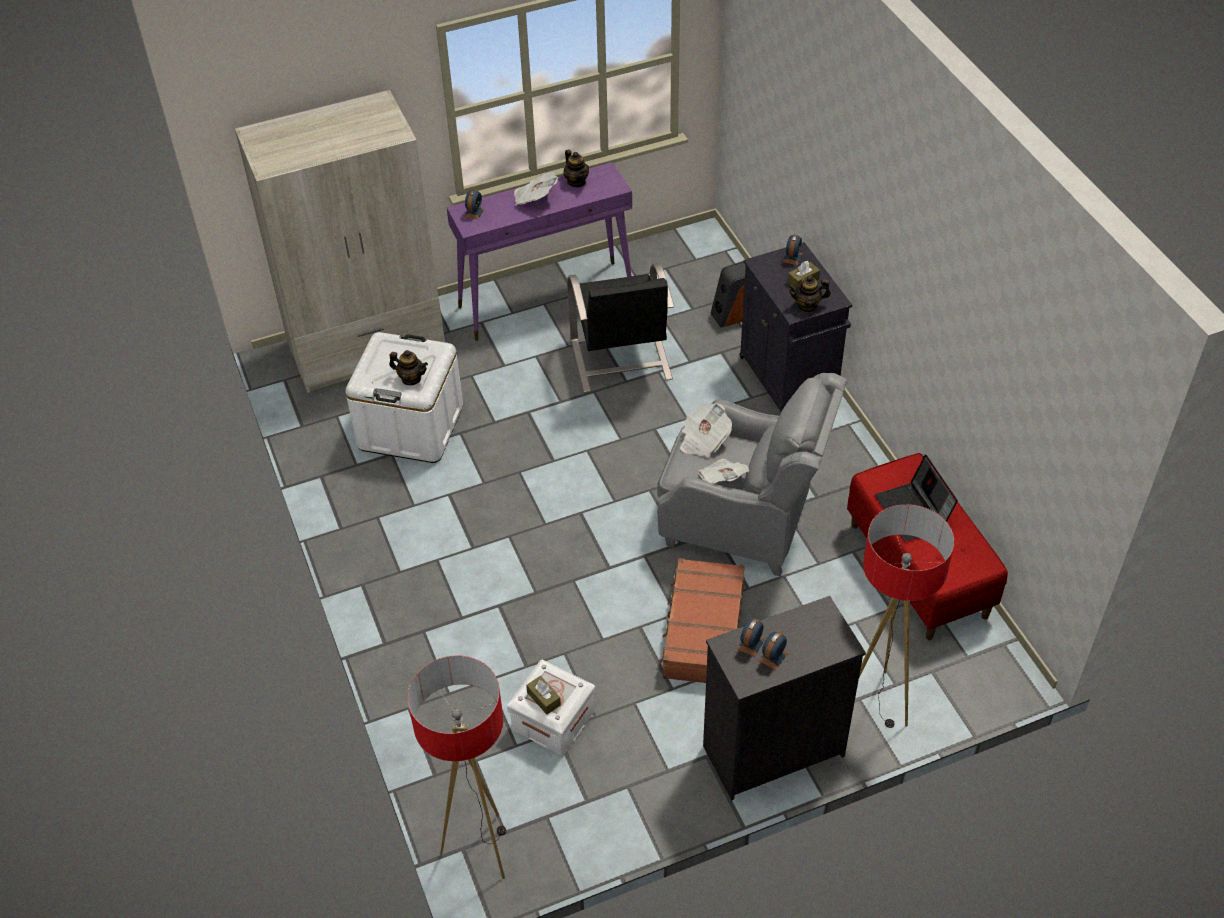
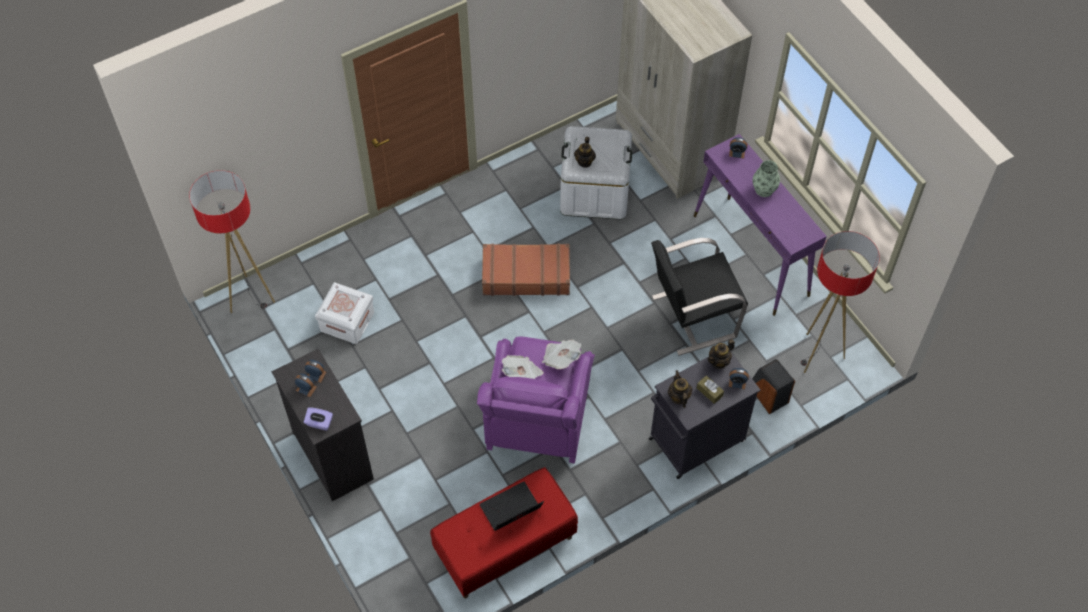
camera: 80 degrees right, 10 degrees up
newspaper [514,172,558,205] -> vase [753,160,780,197]
brown tissue box [526,676,561,714] -> none
teapot [563,149,589,187] -> teapot moved to [708,339,735,369]
grey armchair [657,373,848,577] -> purple armchair [477,336,595,463]
brown suitcase [658,558,745,683] -> brown suitcase moved to [482,244,570,296]
floor lamp [859,504,954,728] -> floor lamp moved to [801,231,880,373]
none -> purple tissue box [304,407,333,431]

